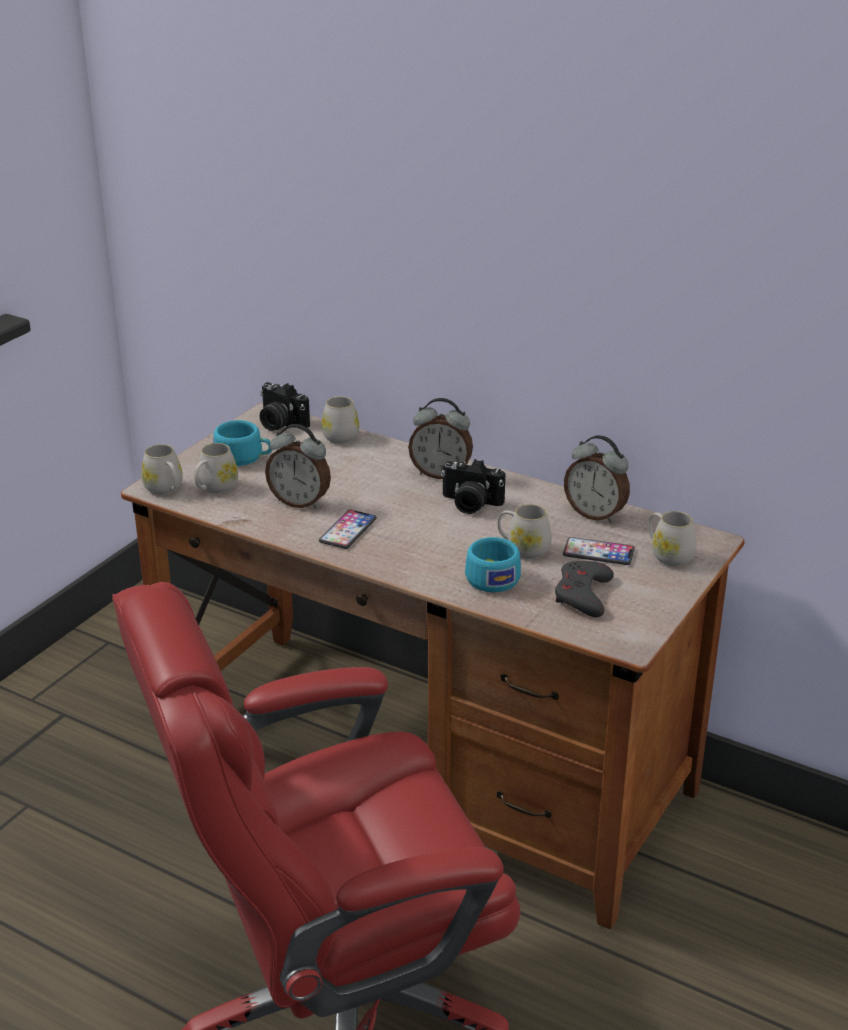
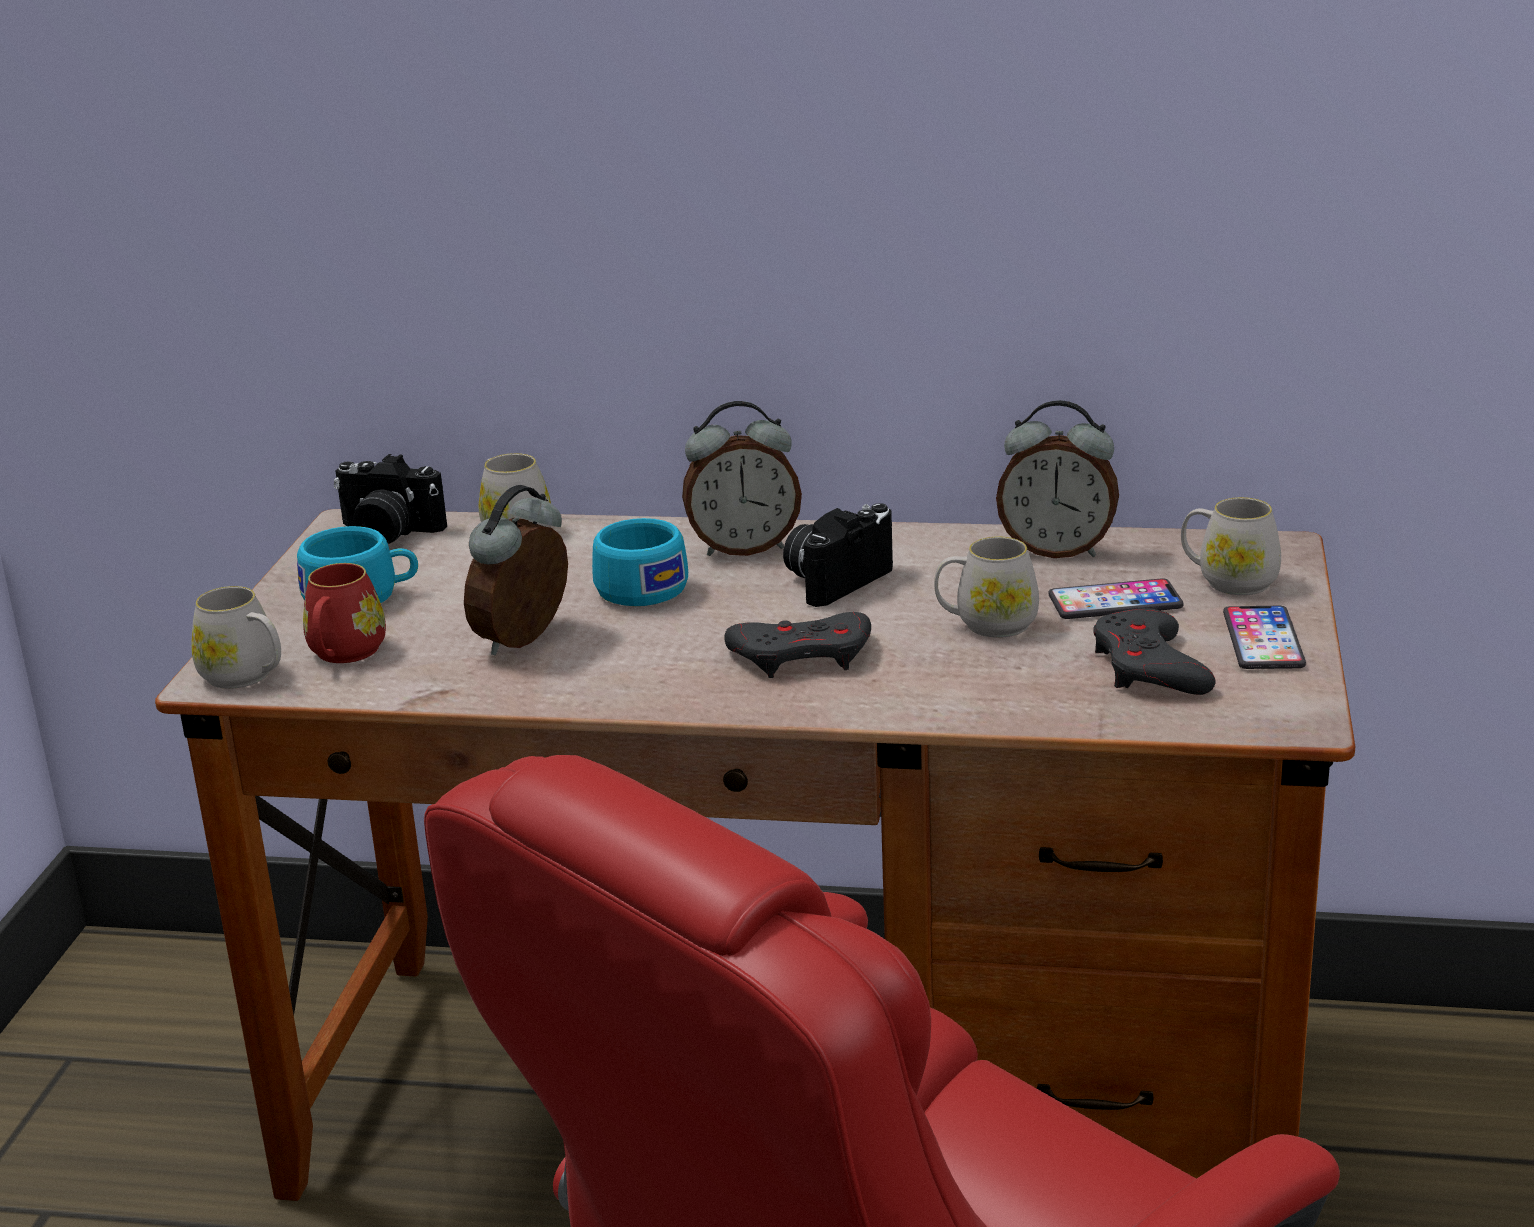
camera: 20 degrees left, 5 degrees down
white mug [194,443,238,494] -> red mug [303,563,386,663]
alarm clock [265,424,331,509] -> alarm clock turned 120 degrees clockwise [464,485,568,655]
phone [319,510,376,549] -> phone moved to [1223,606,1306,669]
camera [441,459,505,514] -> camera turned 135 degrees clockwise [783,503,893,607]
turquoise cup [465,537,521,592] -> turquoise cup moved to [592,518,688,606]
none -> grey game controller [724,612,871,678]

